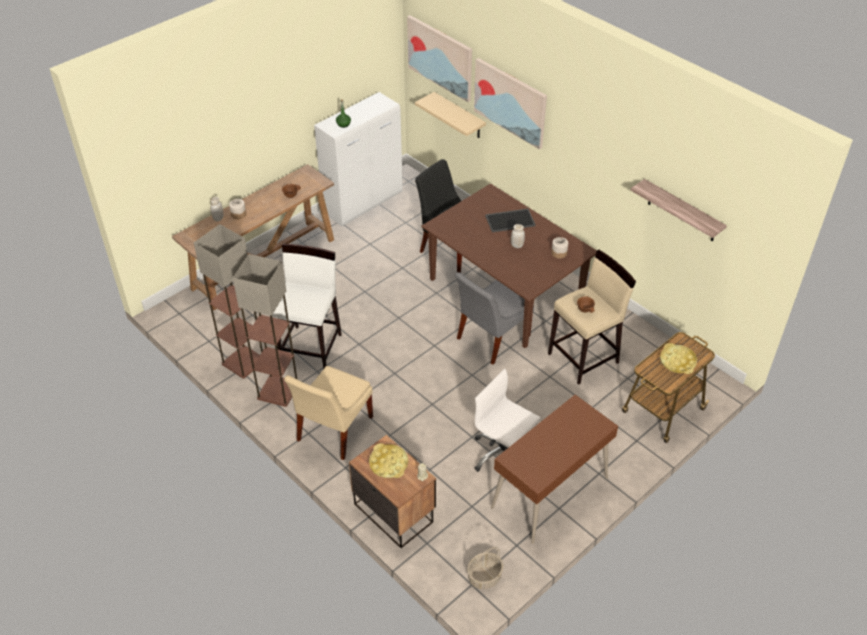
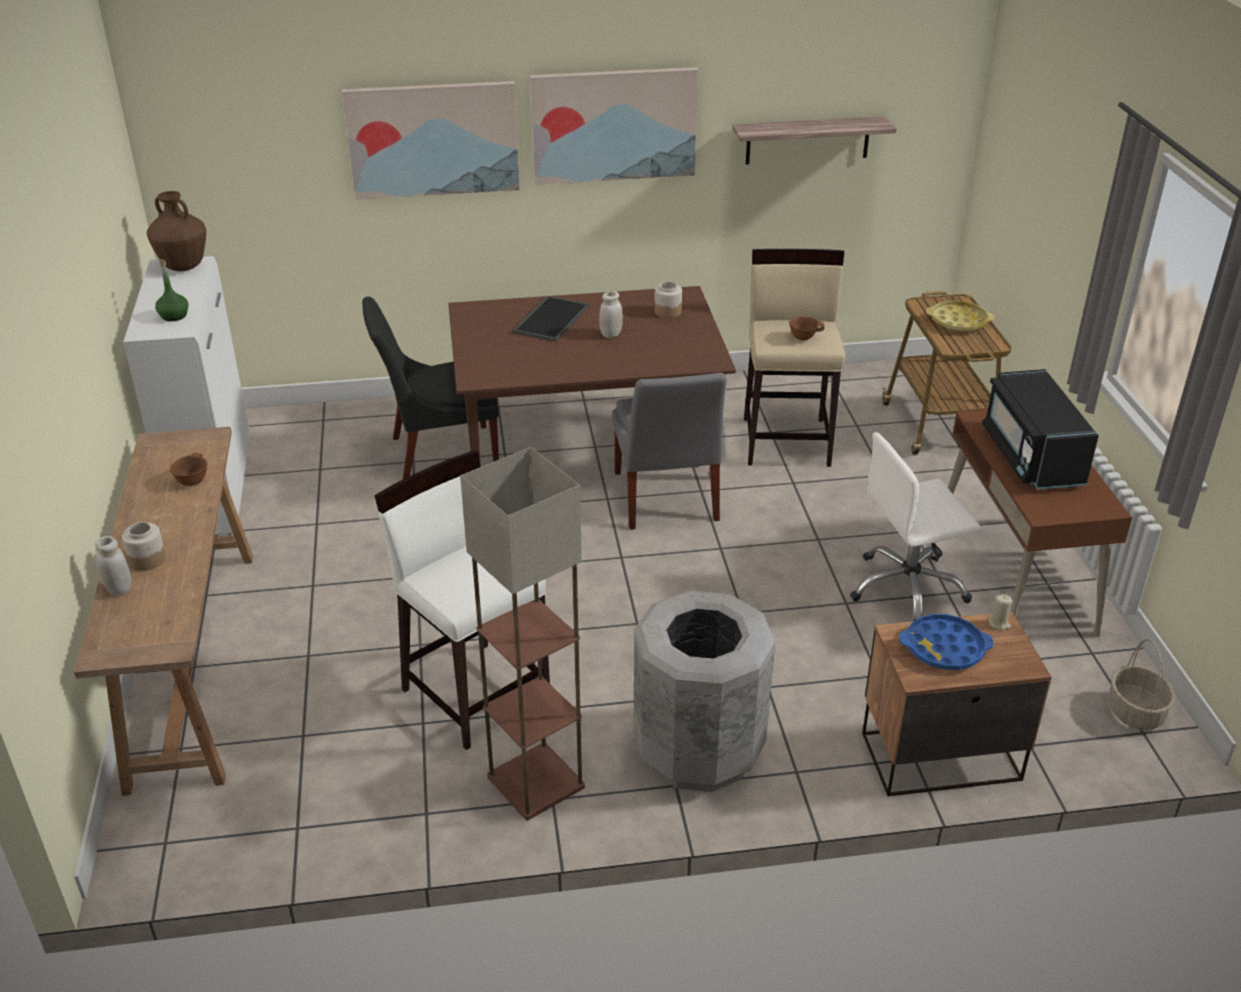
camera: 55 degrees left, 10 degrees down
floor lamp [194,224,263,379] -> none
beige chair [284,366,373,460] -> grey trash can [634,591,775,792]
yellow tray [369,443,408,478] -> blue tray [899,614,993,670]
picture [407,15,472,102] -> picture moved to [530,67,698,185]
beige shelf [415,92,486,138] -> none
none -> brown vase [146,191,206,271]
none -> black microwave [982,369,1099,490]

